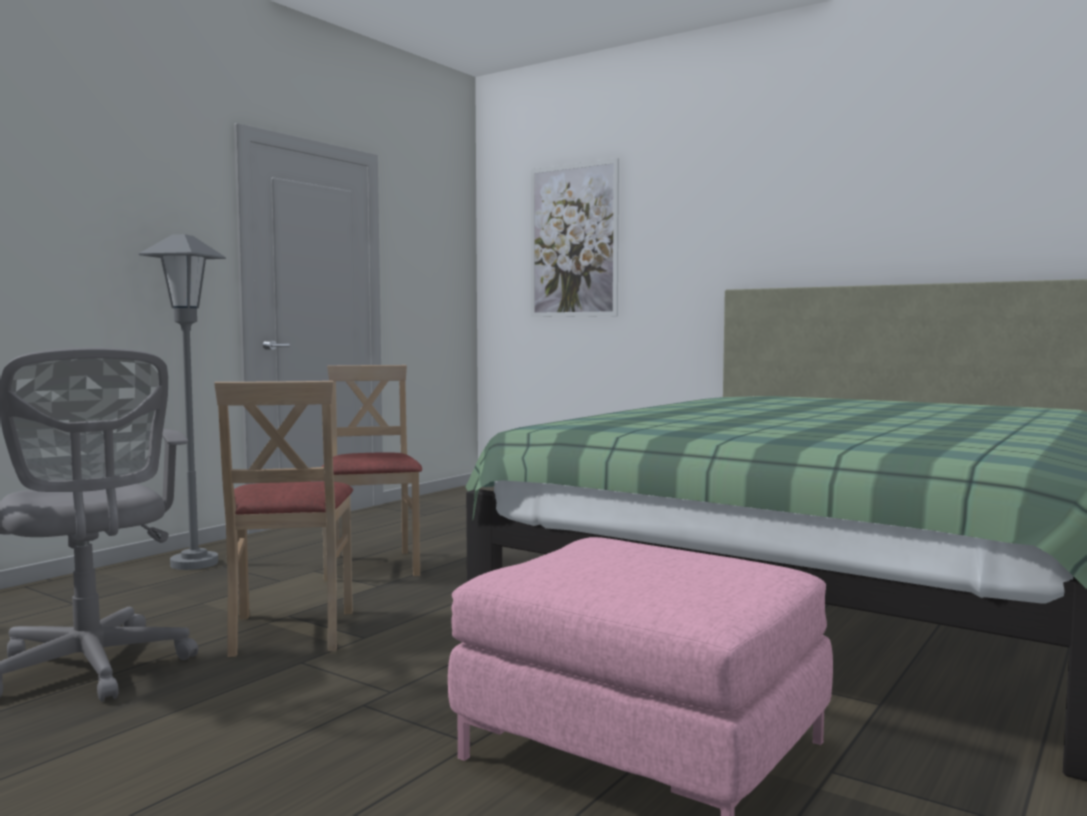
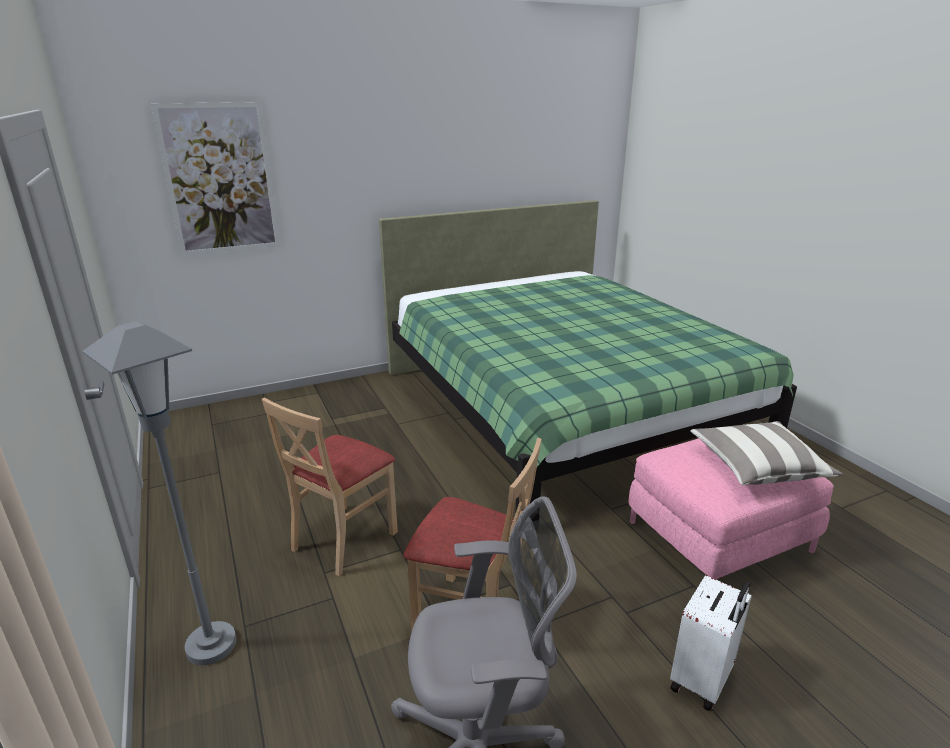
camera: 60 degrees left, 20 degrees up
beige chair [322,365,422,581] -> beige chair turned 75 degrees counterclockwise [262,398,398,576]
none -> white suitcase [670,575,752,711]
none -> pillow [690,421,843,485]

